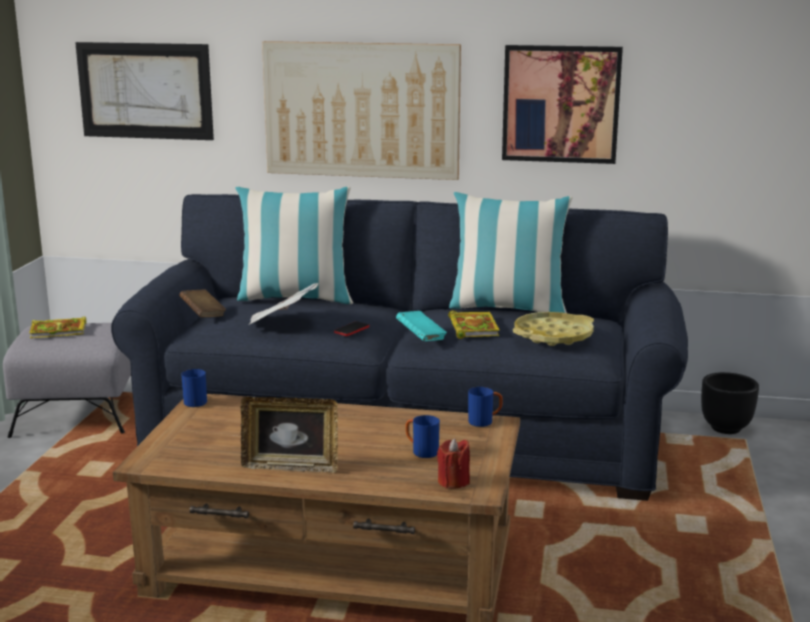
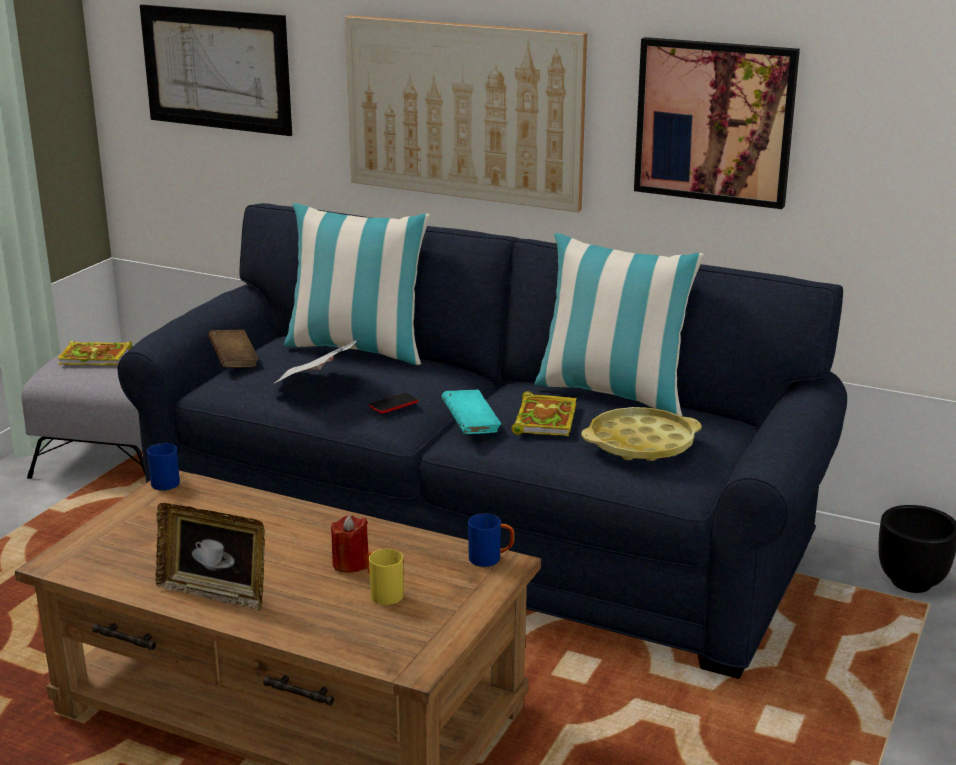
camera: 15 degrees right, 5 degrees up
blue mug [406,415,440,458] -> yellow mug [367,549,404,605]
red candle [437,438,470,489] -> red candle moved to [331,515,369,573]

